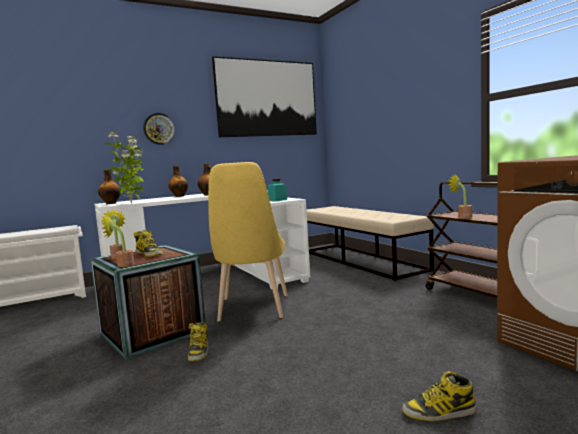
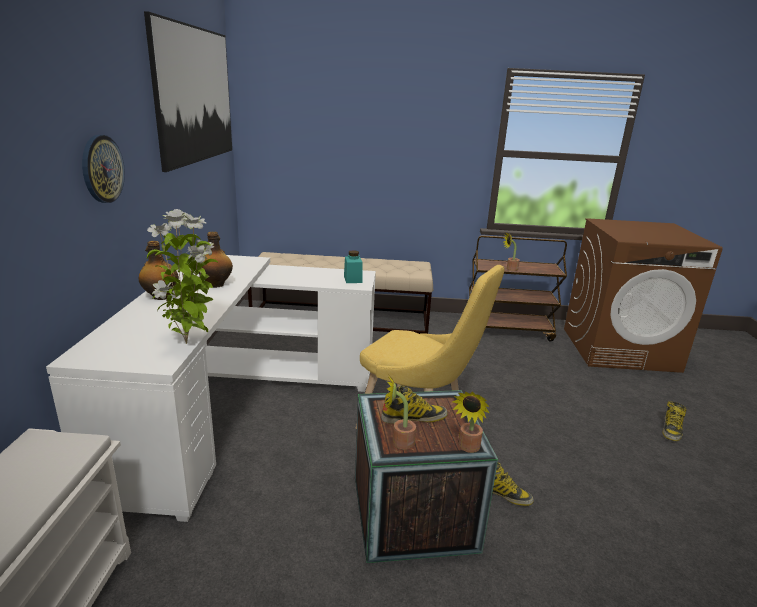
camera: 60 degrees left, 15 degrees up
bottle [98,169,121,204] -> none

